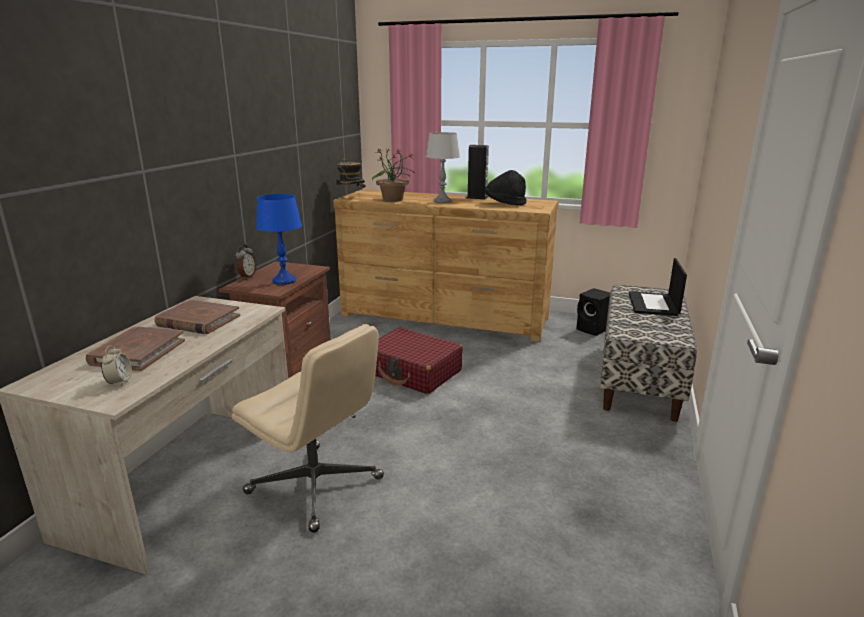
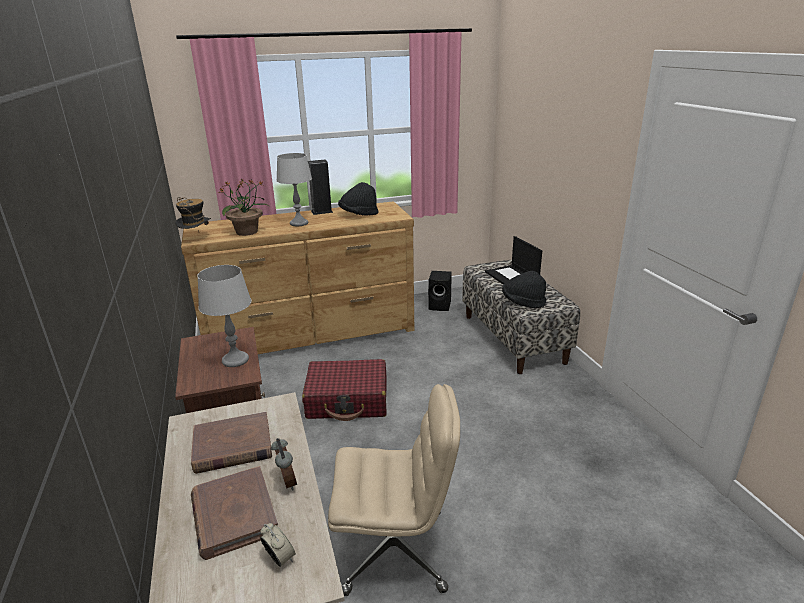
camera: 35 degrees left, 5 degrees up
alarm clock [235,245,256,279] -> alarm clock moved to [271,438,297,491]
blue table lamp [256,194,302,285] -> grey table lamp [197,265,252,367]
none -> black hat [502,271,546,308]

